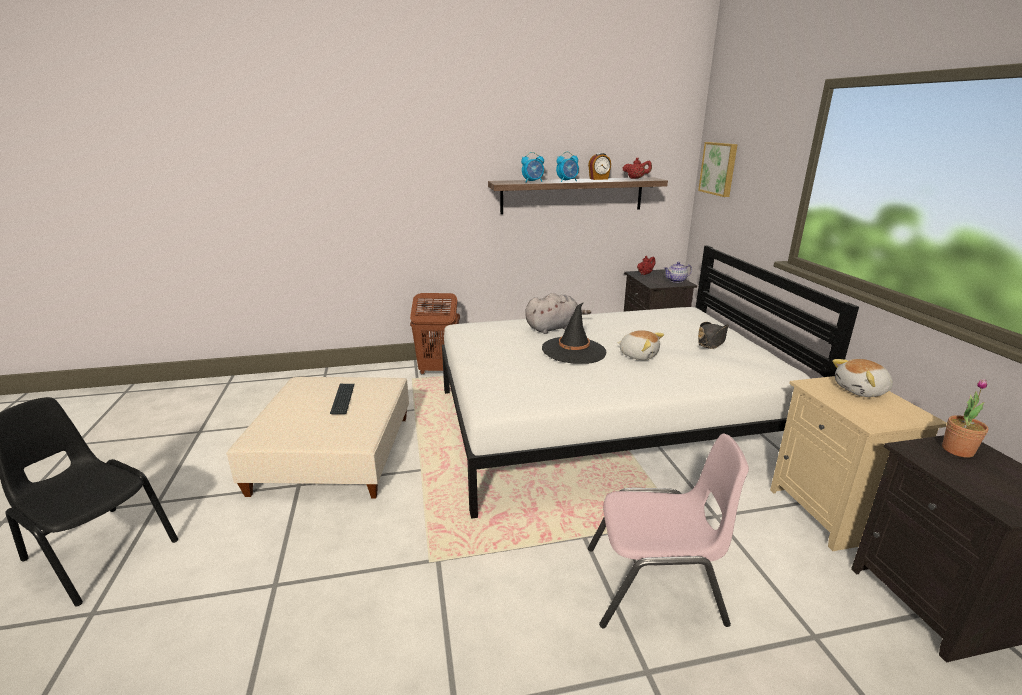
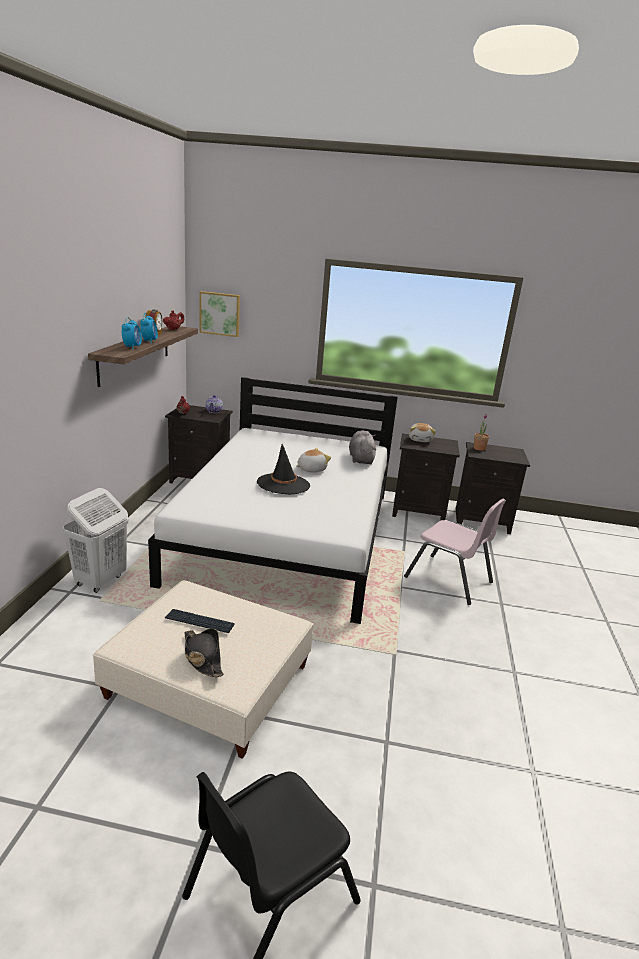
camera: 70 degrees left, 0 degrees up
brown laundry basket [410,293,460,375] -> white laundry basket [63,488,129,593]
grey plush toy [525,293,591,334] -> grey plush toy moved to [349,430,376,464]
pink chair [588,433,749,628] -> pink chair turned 105 degrees clockwise [404,498,506,605]
black hat [698,322,729,349] -> black hat moved to [185,629,224,677]
beige nightstand [770,376,947,551] -> black nightstand [392,433,460,520]

